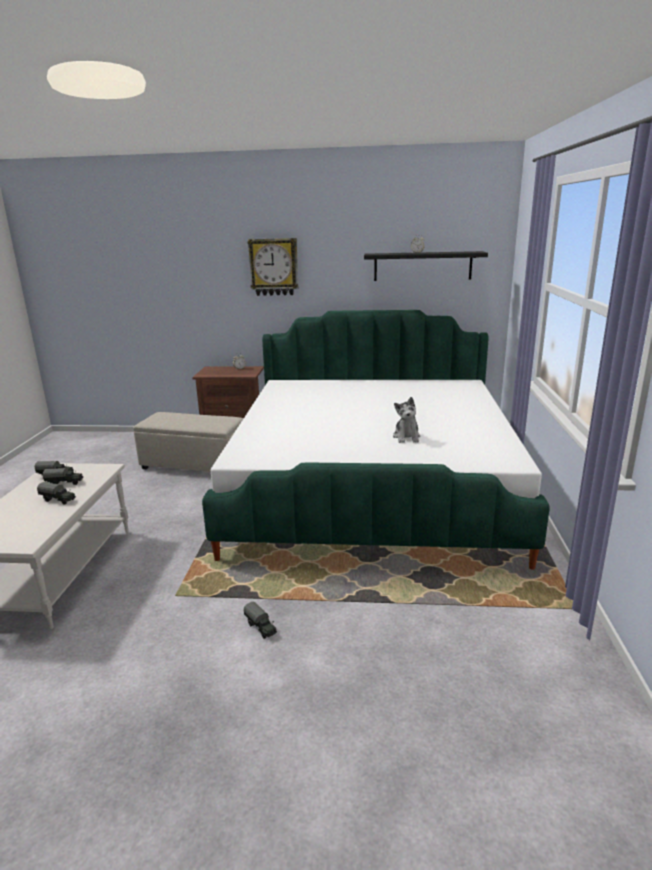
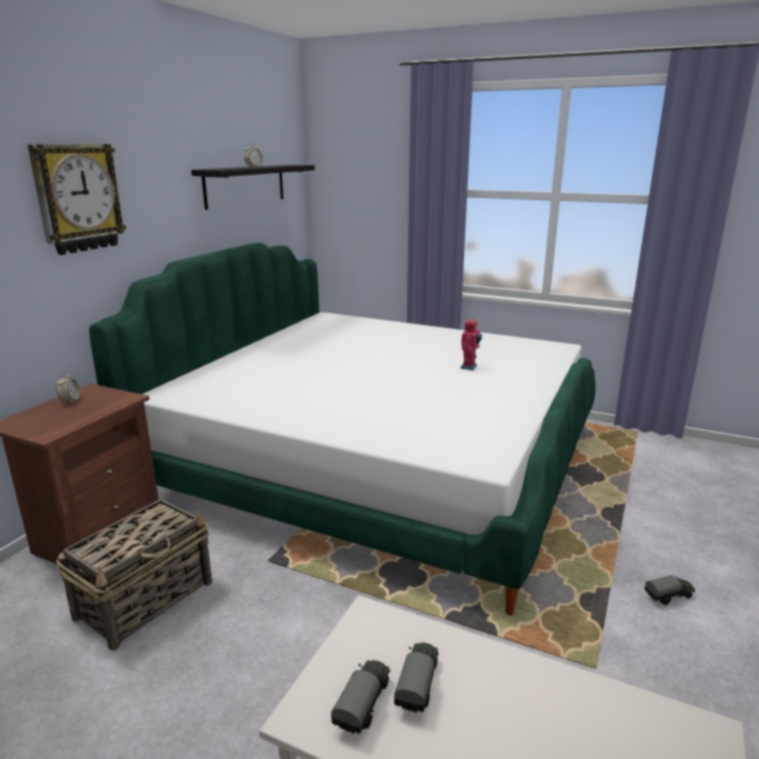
camera: 70 degrees left, 0 degrees up
toy truck [37,482,76,505] -> none
beige ottoman [133,412,243,472] -> basket [56,499,212,650]
plush toy [393,397,421,443] -> toy robot [460,318,482,370]

